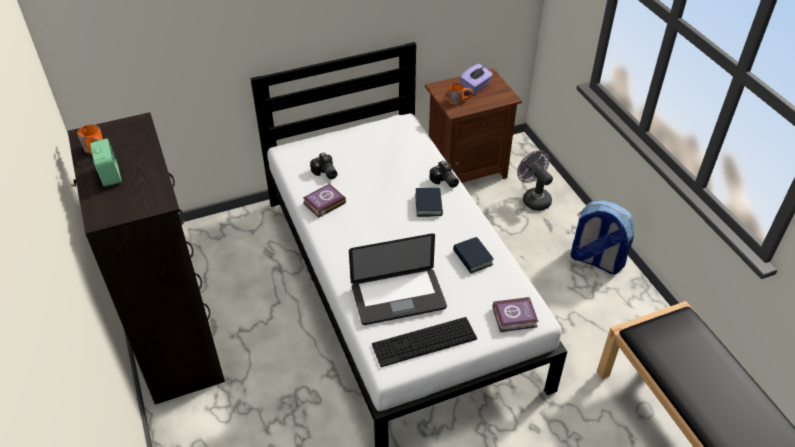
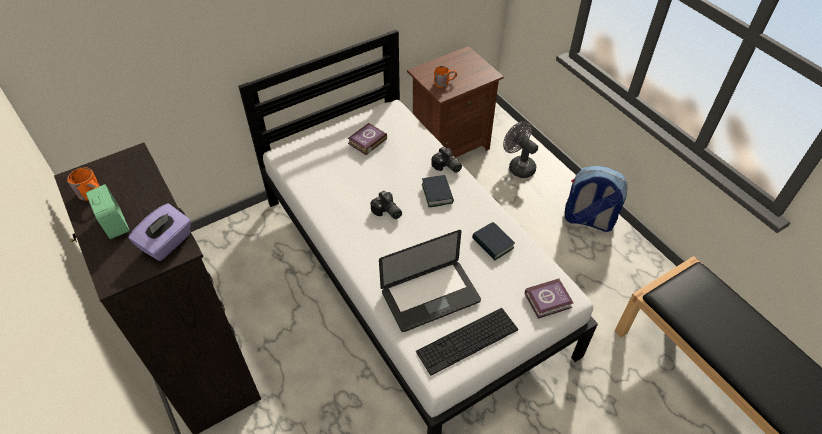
camera: 10 degrees left, 5 degrees up
book [303,184,346,218] -> book moved to [348,123,387,155]
camera [310,153,337,179] -> camera moved to [370,191,402,219]
purple tissue box [460,64,493,95] -> purple tissue box moved to [128,203,191,261]

